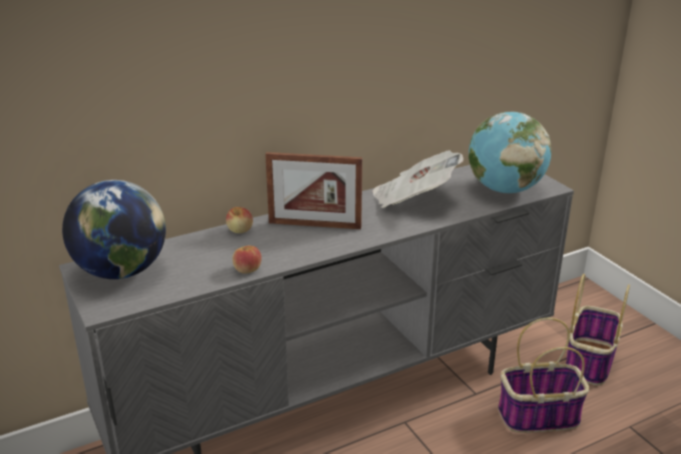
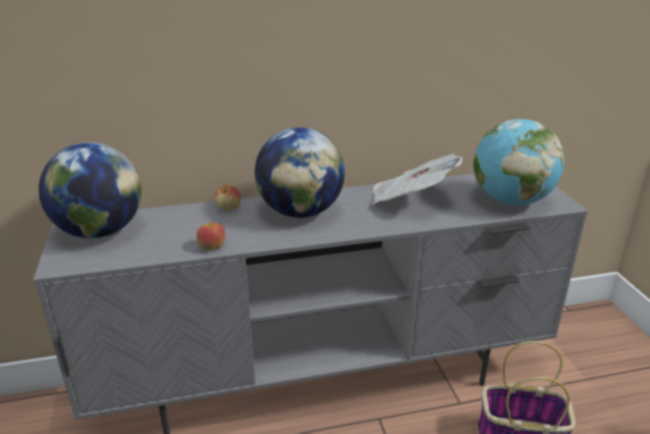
camera: 15 degrees right, 0 degrees up
picture frame [265,152,362,229] -> globe [255,127,345,218]
basket [566,274,630,385] -> none

